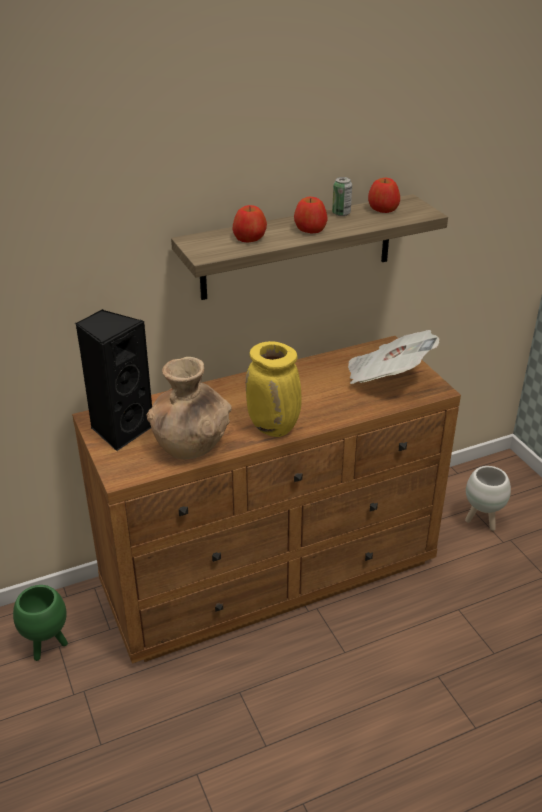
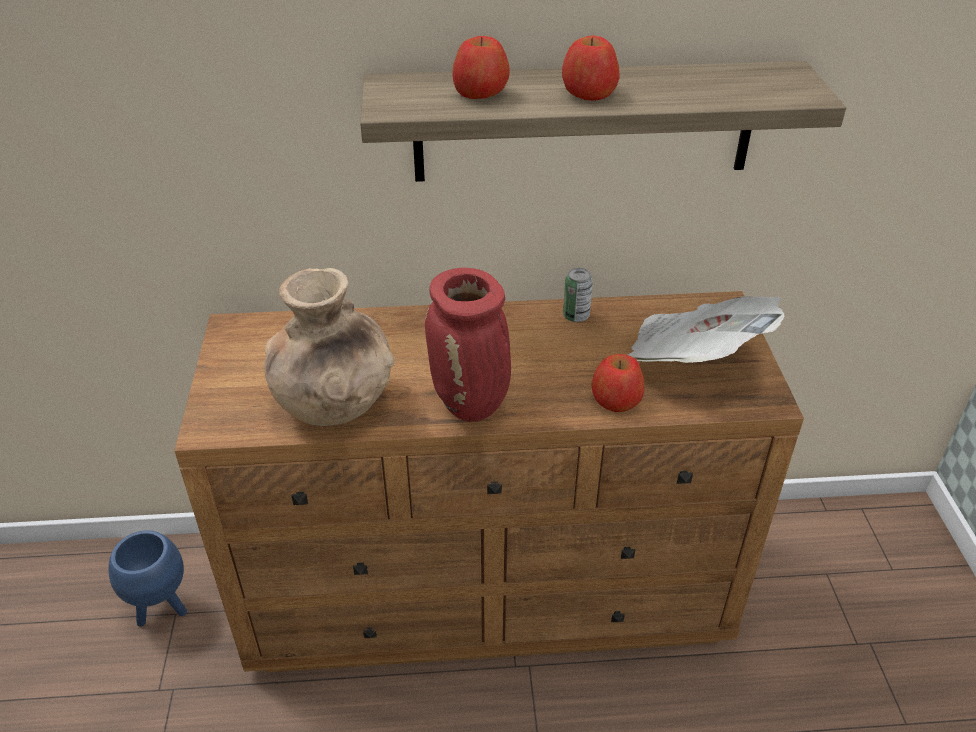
camera: 20 degrees right, 5 degrees up
green planter [13,585,68,661] -> blue planter [108,530,187,626]
black speaker [75,309,152,451] -> none
yellow vase [246,341,301,437] -> red vase [425,268,511,422]
can [332,177,352,216] -> can moved to [563,268,593,322]
apple [368,178,400,213] -> apple moved to [592,354,644,412]
white planter [465,466,511,531] -> none

